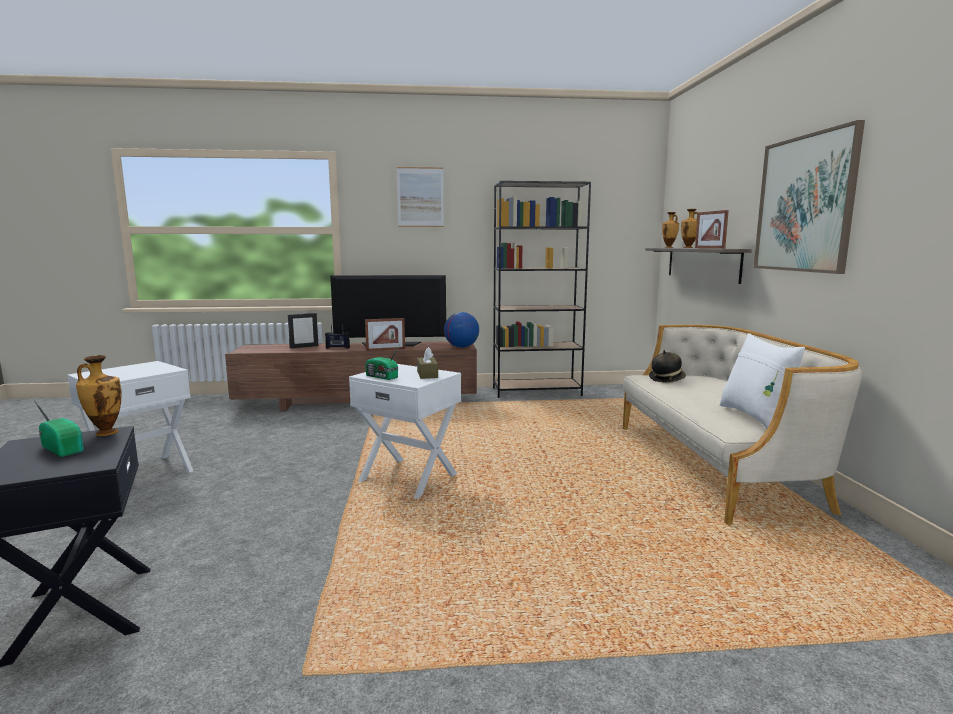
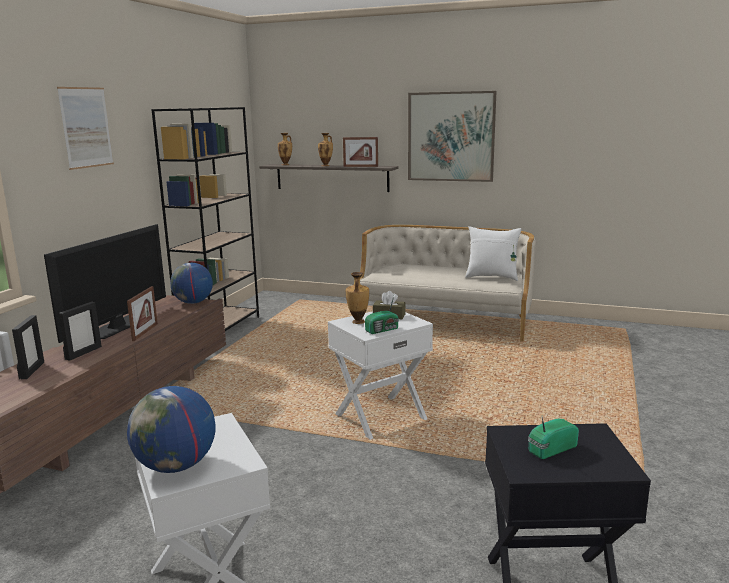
camera: 65 degrees left, 5 degrees up
vase [76,355,122,436] -> vase moved to [346,272,369,324]
radio [325,325,350,349] -> picture frame [59,302,102,361]
hat [649,350,686,383] -> none
none -> globe [127,386,216,473]

